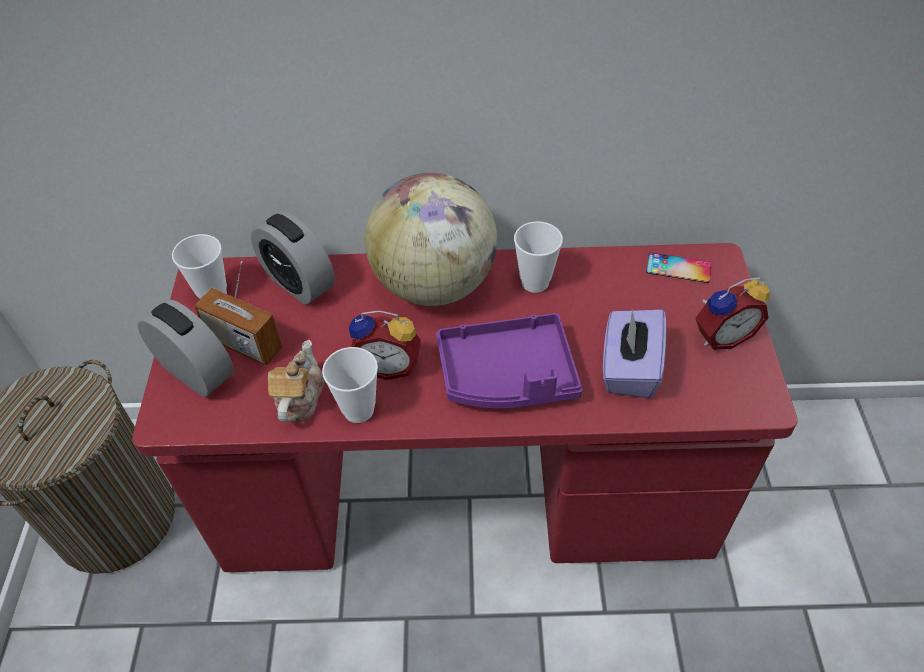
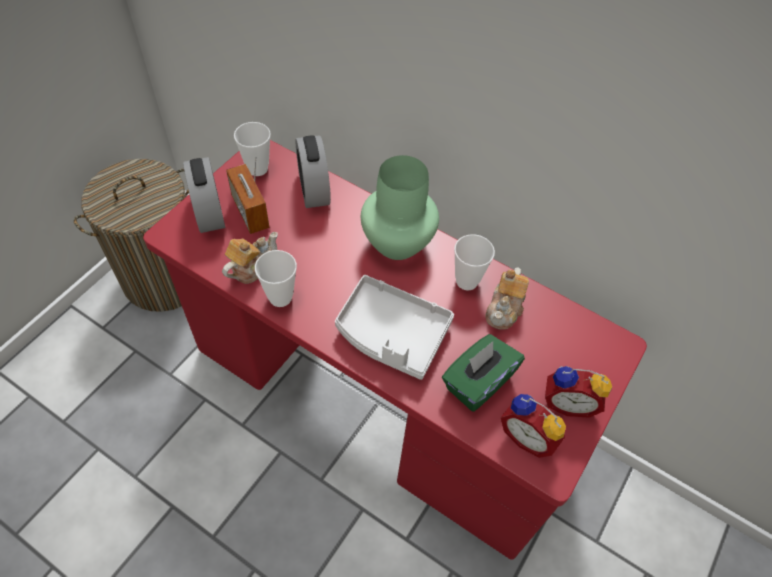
camera: 30 degrees right, 5 degrees up
alarm clock [349,310,421,380] -> alarm clock moved to [501,394,566,458]
globe [365,173,497,306] -> green vase [361,155,439,260]
purple tray [436,313,583,409] -> grey tray [335,275,454,380]
purple tissue box [603,310,666,398] -> green tissue box [442,334,525,412]
phone [646,252,711,283] -> none
none -> teapot [485,267,529,330]

